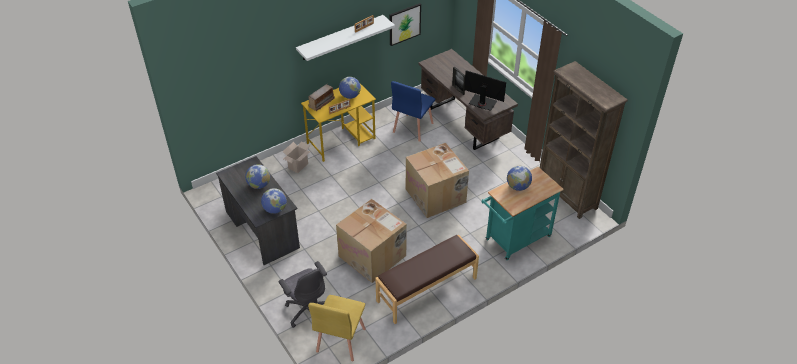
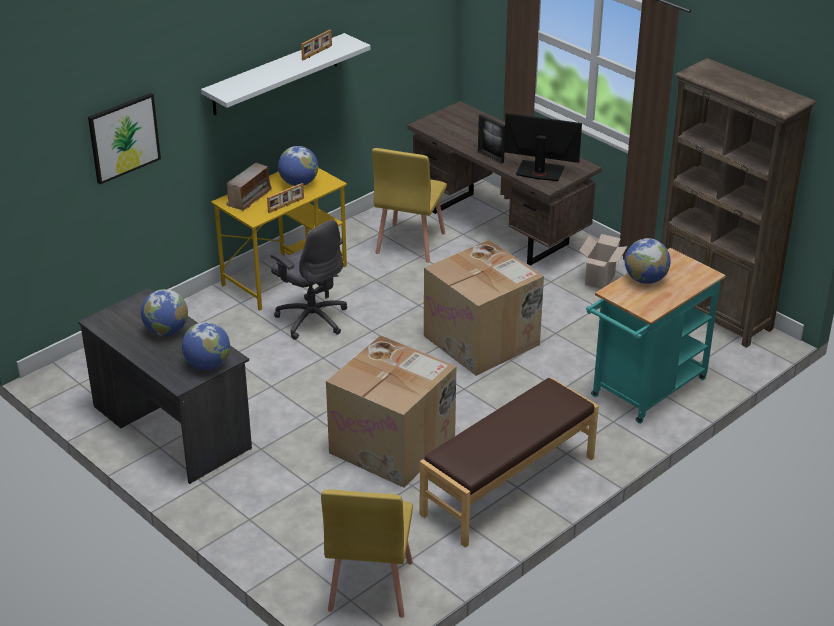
camera: 10 degrees left, 10 degrees down
grey office chair [278,261,327,328] -> grey office chair moved to [270,220,347,340]
cardboard box [283,141,311,173] -> cardboard box moved to [579,234,627,289]
picture [390,3,421,46] -> picture moved to [88,93,161,184]
blue chair [391,81,435,142] -> yellow chair [372,148,447,263]

